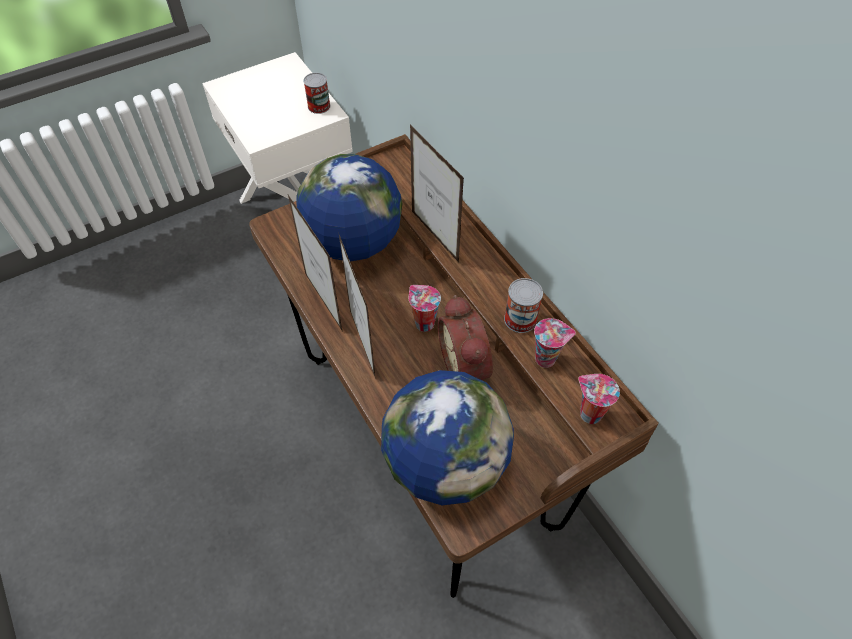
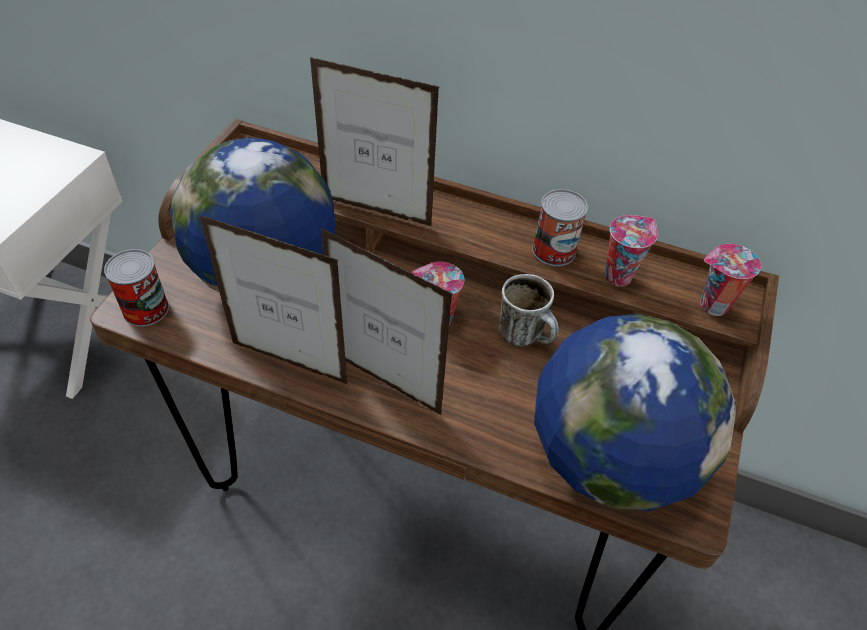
camera: 40 degrees left, 5 degrees down
can [303,73,330,114] -> can moved to [104,249,169,327]
alarm clock [438,295,493,380] -> mug [499,274,559,346]

